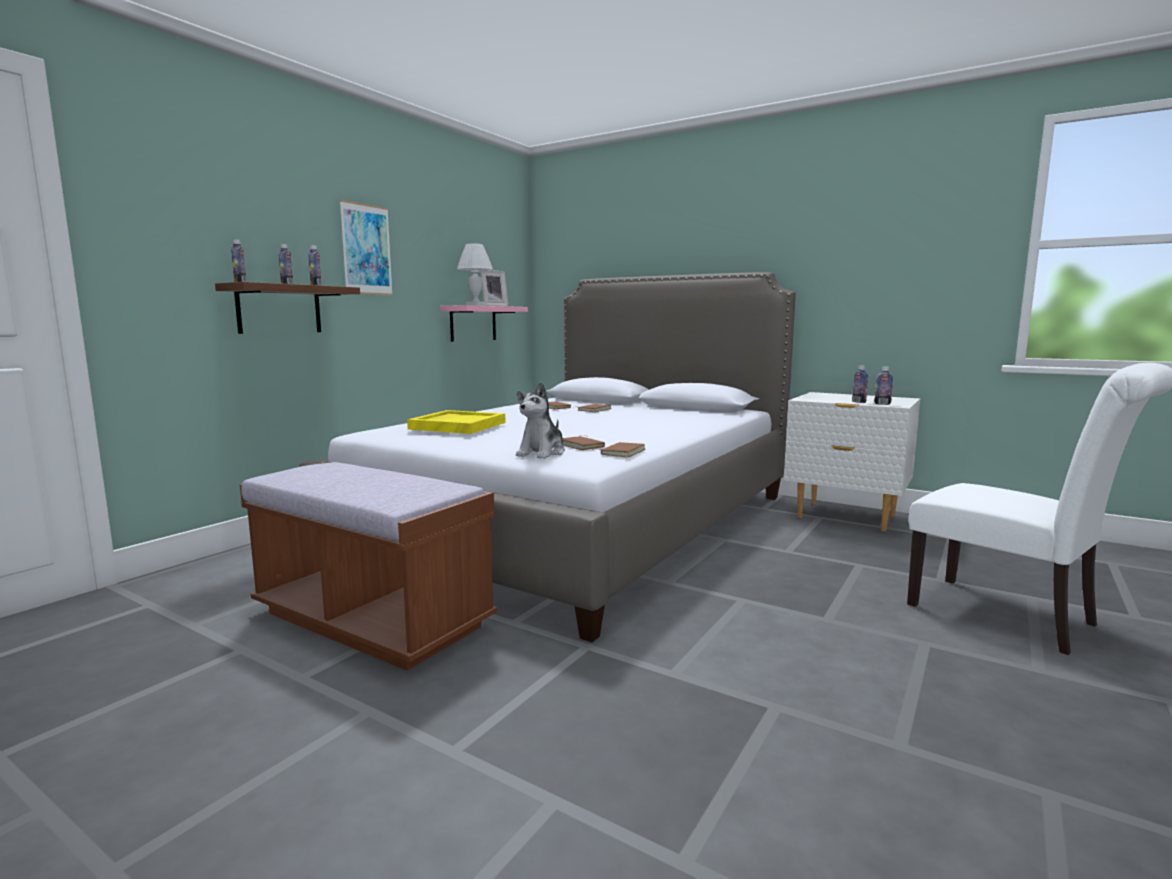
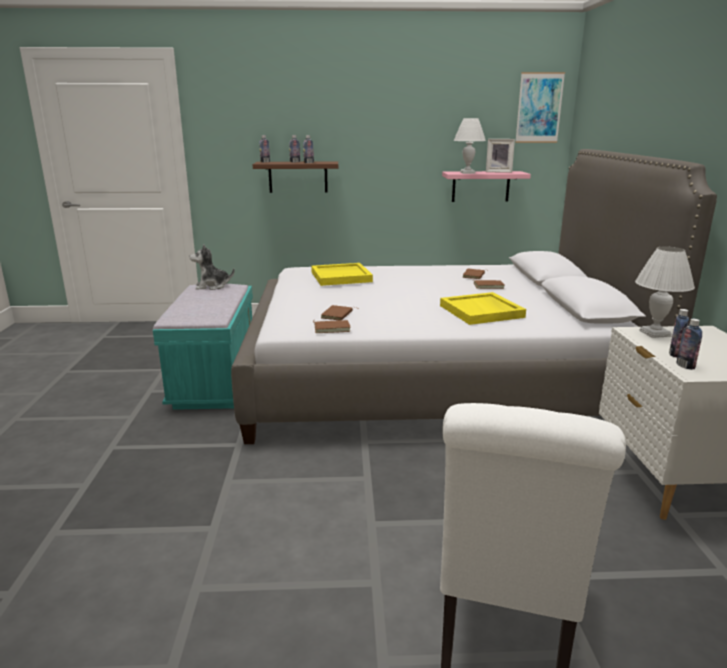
camera: 55 degrees right, 10 degrees up
brown bench [240,462,497,671] -> turquoise bench [153,284,253,410]
picture [339,200,393,295] -> picture moved to [515,72,565,143]
plush toy [516,382,565,459] -> plush toy moved to [189,244,234,290]
none -> yellow tray [440,292,526,325]
none -> white table lamp [635,246,695,338]

